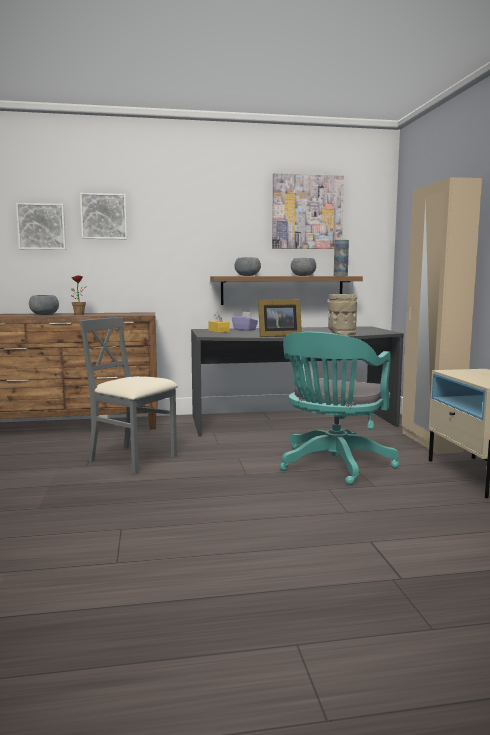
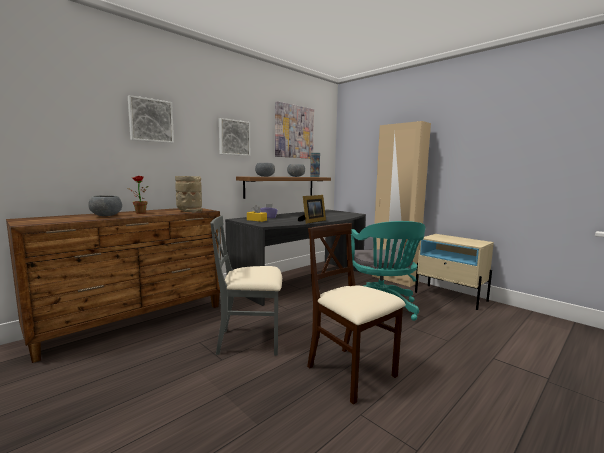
camera: 35 degrees left, 0 degrees up
picture [16,203,66,250] -> picture moved to [219,118,250,156]
beige vase [328,294,357,336] -> beige vase moved to [175,176,202,213]
none -> beige chair [307,223,406,405]

